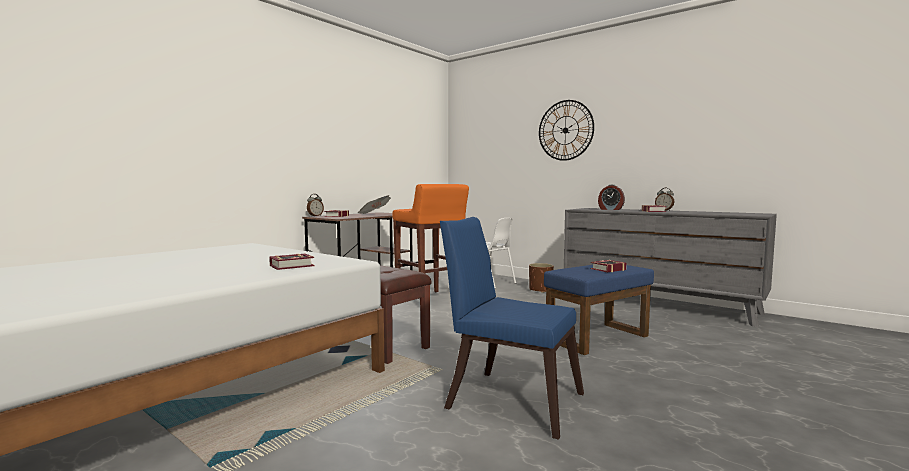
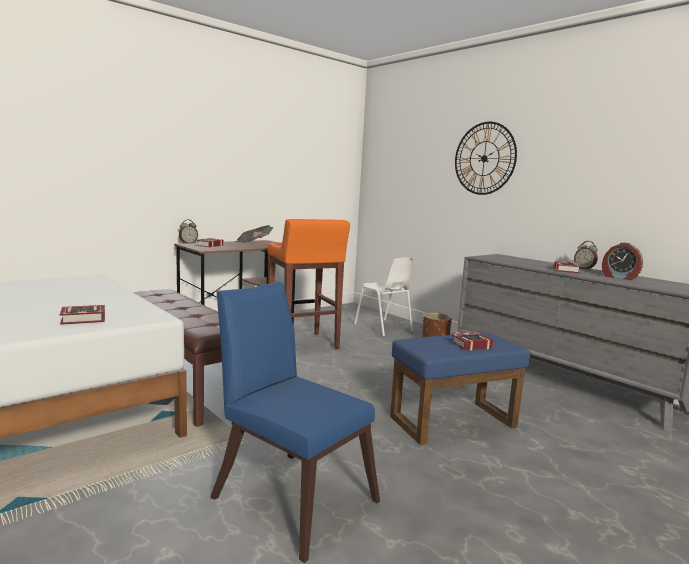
camera: 10 degrees right, 5 degrees up
alarm clock [598,185,625,210] -> alarm clock moved to [602,243,643,280]

